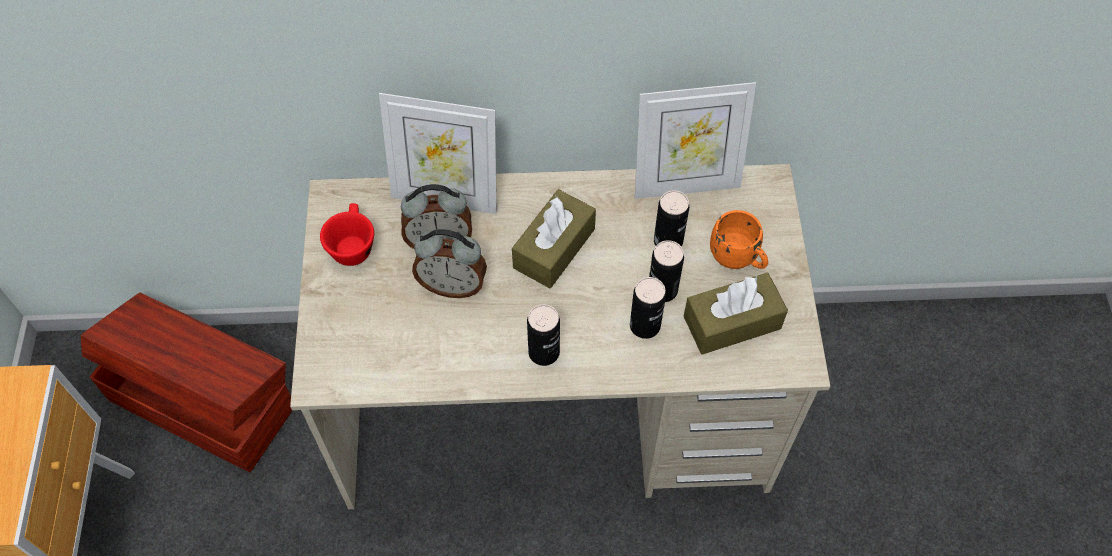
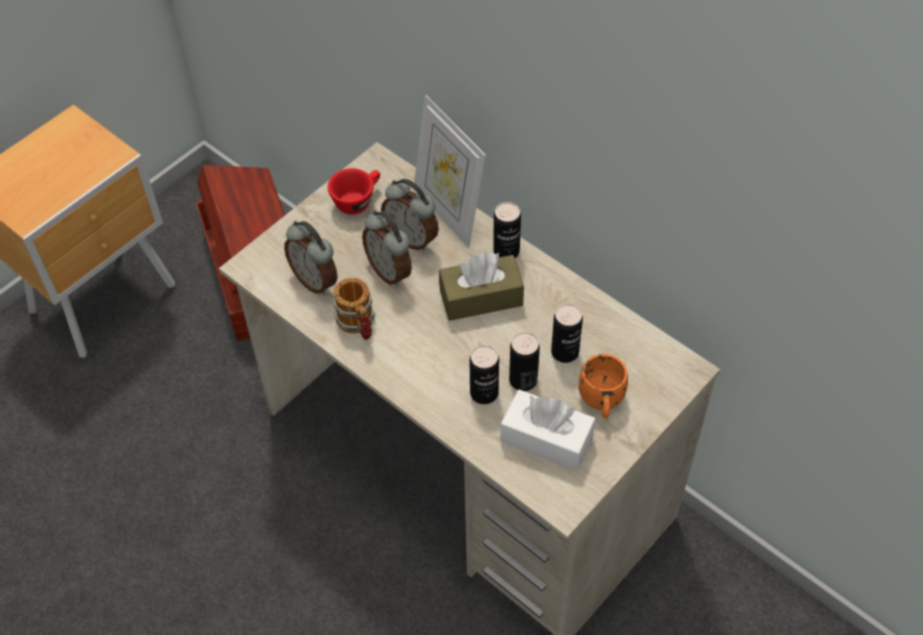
camera: 45 degrees right, 5 degrees down
can [527,304,560,366] -> can moved to [493,202,521,258]
picture frame [635,82,756,199] -> none
brown tissue box [683,273,788,355] -> white tissue box [501,389,596,471]
none -> alarm clock [284,221,338,295]
none -> mug [333,277,375,340]

